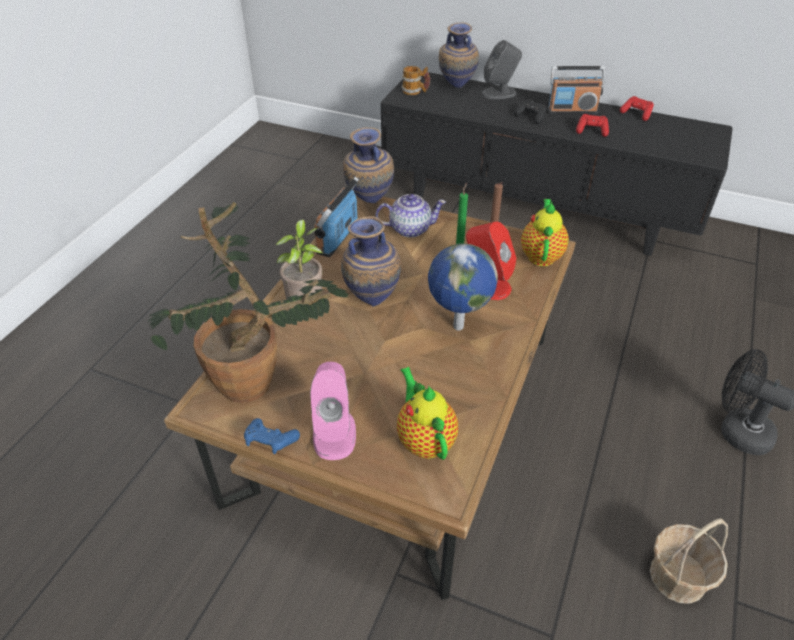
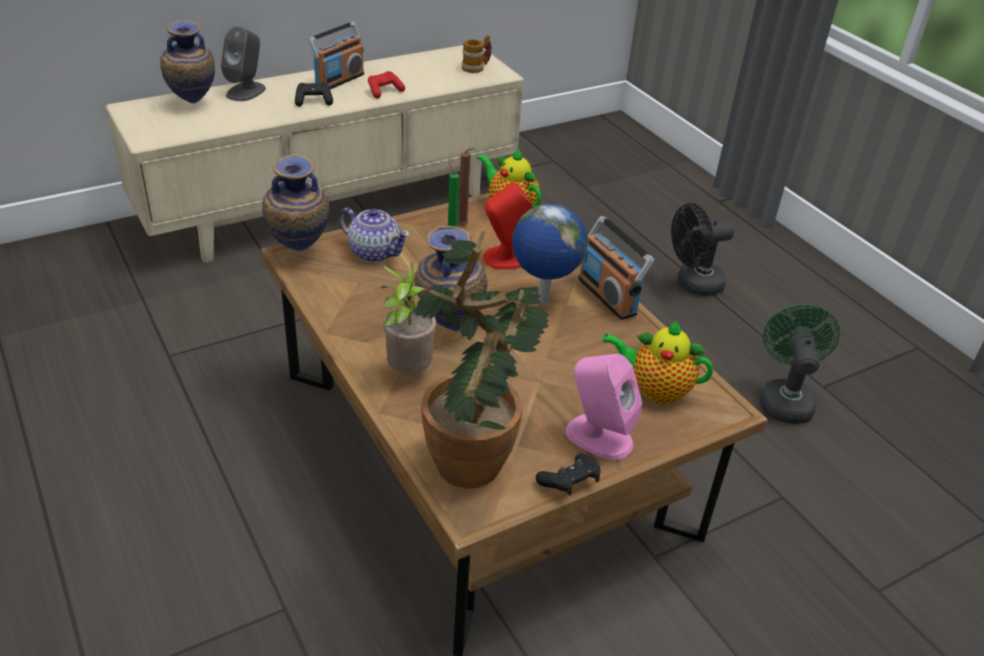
camera: 55 degrees left, 5 degrees down
blue game controller [244,418,300,454] -> black game controller [536,453,601,495]
radio [314,177,359,257] -> radio moved to [578,216,654,320]
teapot [376,194,446,238] -> teapot turned 90 degrees clockwise [339,208,410,262]
black tv stand [381,72,733,256] -> beige tv stand [106,45,524,262]
mug [402,66,431,95] -> mug moved to [462,35,492,73]
red game controller [620,96,654,121] -> none
basket [650,518,728,604] -> green fan [760,304,840,424]

